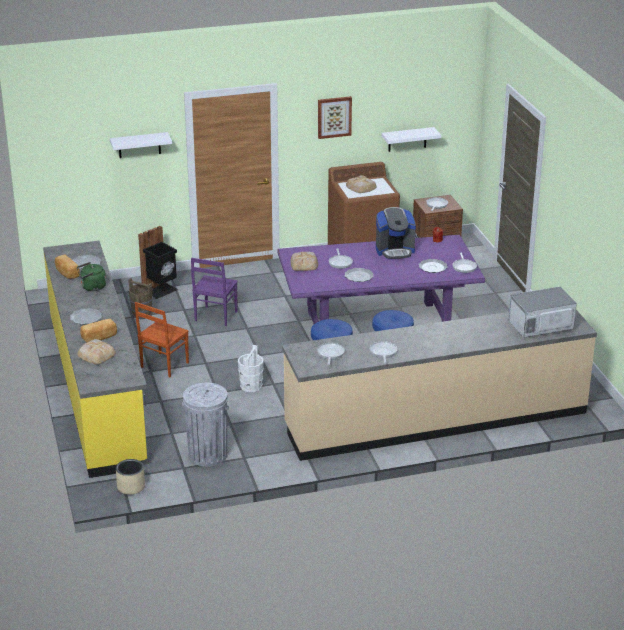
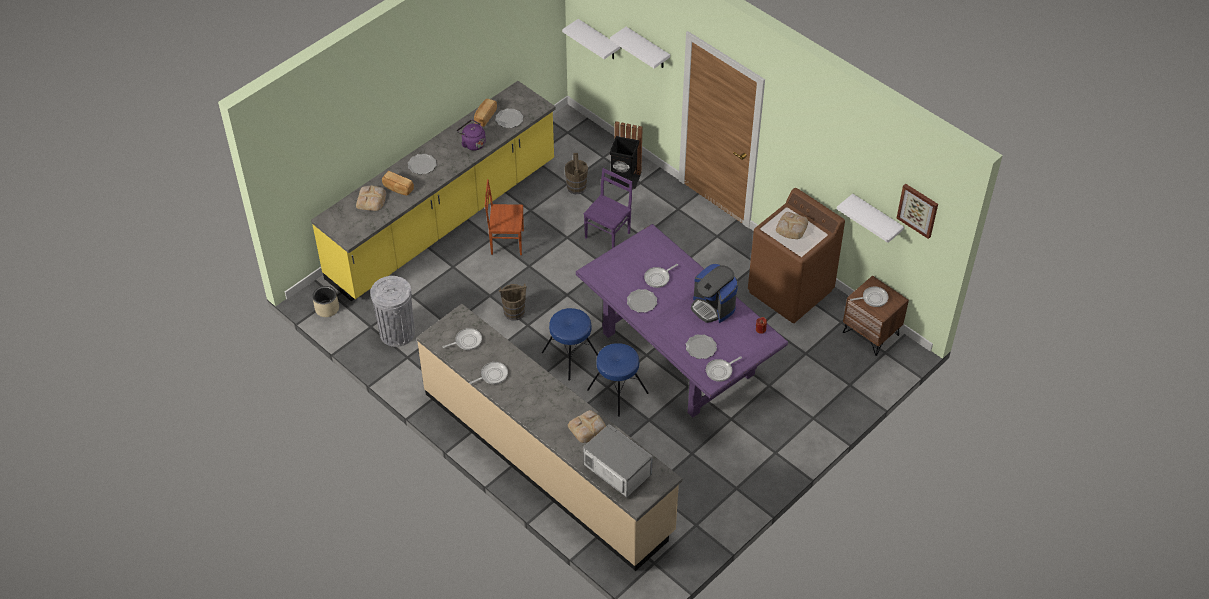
camera: 60 degrees right, 20 degrees up
green kettle [77,262,106,291] -> purple kettle [457,120,486,151]
purple chair [191,258,238,326] -> purple chair turned 135 degrees clockwise [584,168,632,248]
white bucket [238,345,264,392] -> brown bucket [499,284,527,321]
bread [291,252,318,271] -> bread moved to [568,410,606,443]
picture [318,96,352,139] -> picture moved to [896,183,938,239]
none -> white shelf [562,19,620,59]

